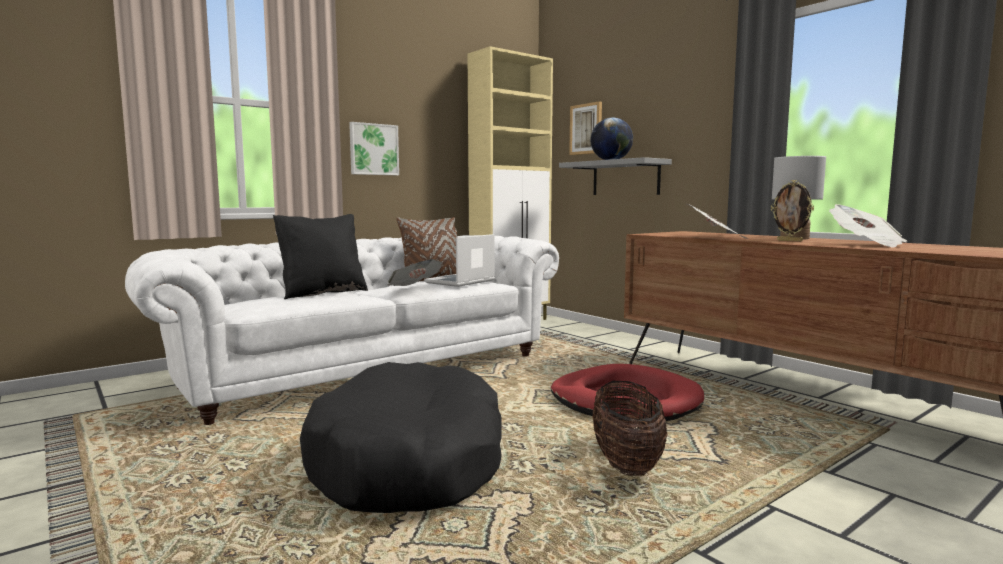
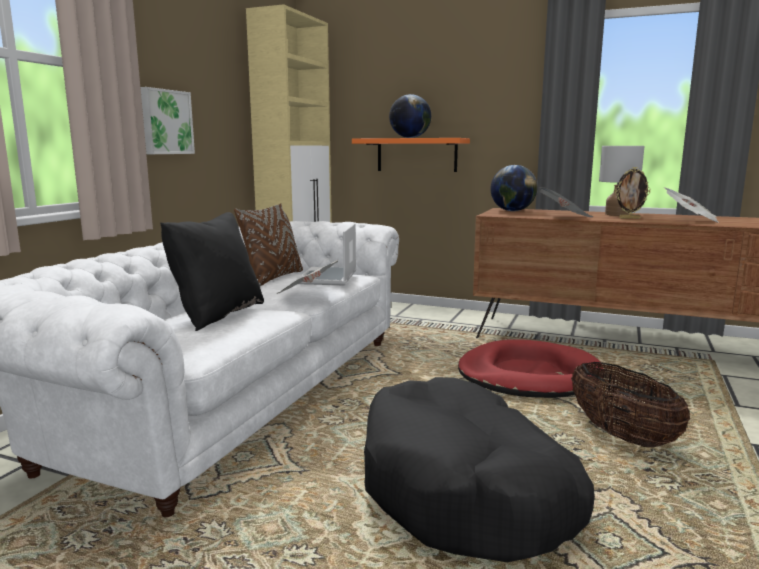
camera: 30 degrees left, 5 degrees up
grey shelf [559,157,672,195] -> orange shelf [352,138,470,172]
picture [569,101,602,155] -> none
none -> globe [490,165,537,211]

